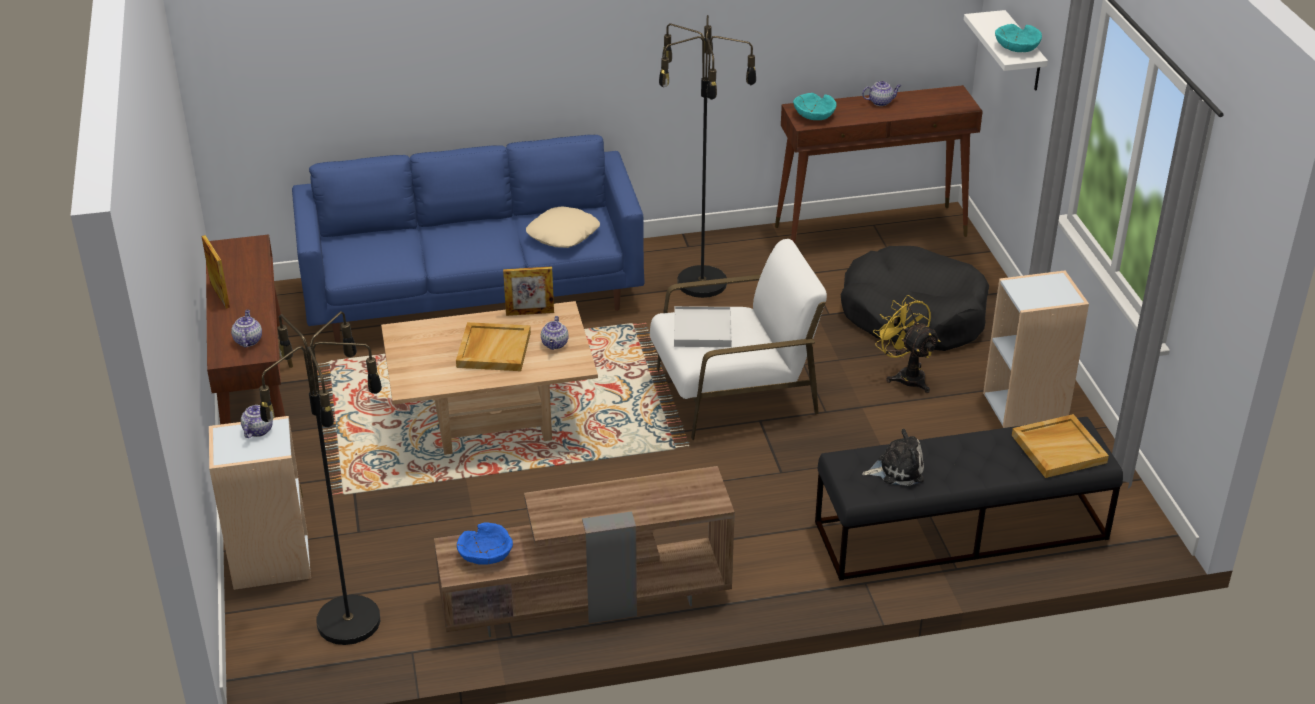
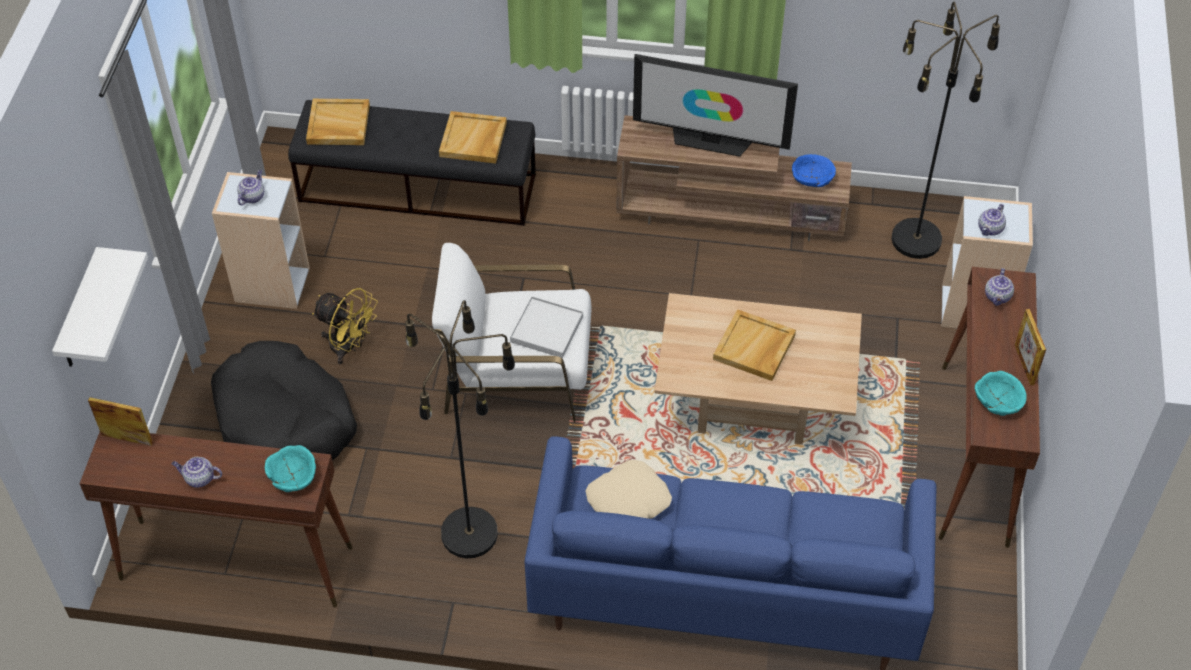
camera: 160 degrees left, 15 degrees up
picture frame [503,267,554,316] -> picture frame moved to [88,397,153,446]
teapot [541,316,569,350] -> teapot moved to [237,170,264,205]
plush toy [862,429,924,486] -> beige tray [439,111,507,164]
yellow fan [873,295,940,393] -> yellow fan turned 45 degrees counterclockwise [312,288,378,364]
turquoise bowl [995,24,1042,52] -> turquoise bowl moved to [975,371,1027,416]
none -> television [633,54,798,157]

